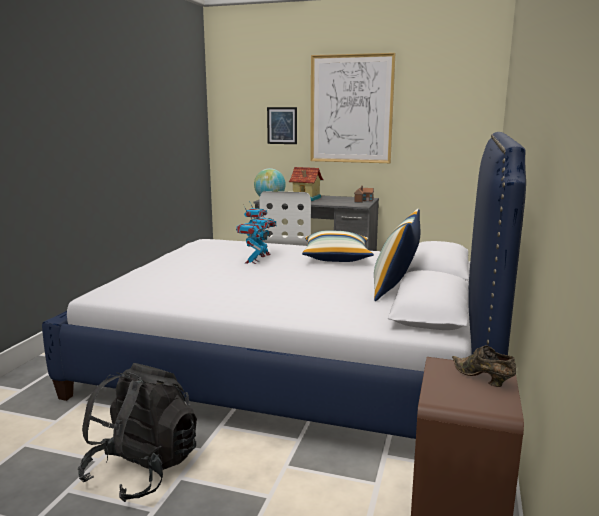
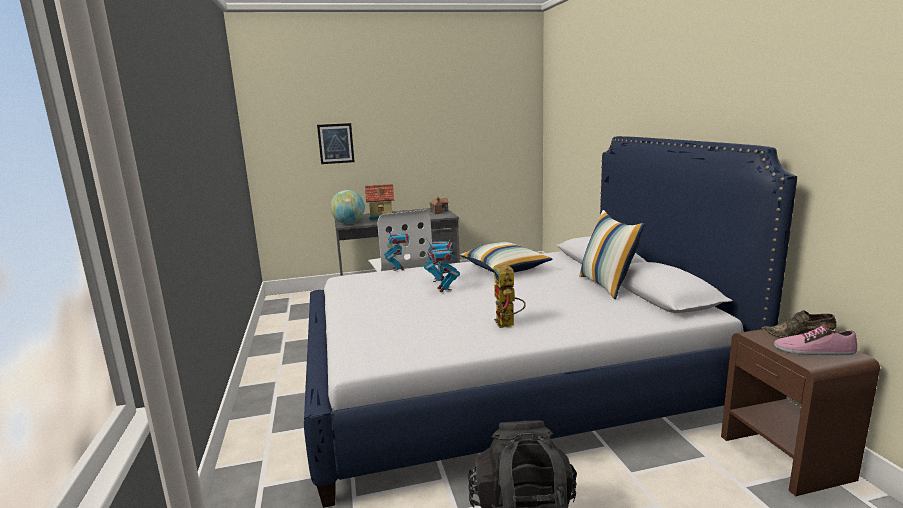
camera: 30 degrees left, 0 degrees up
picture [310,53,395,163] -> none
none -> toy robot [494,264,526,328]
none -> shoe [774,326,857,355]

